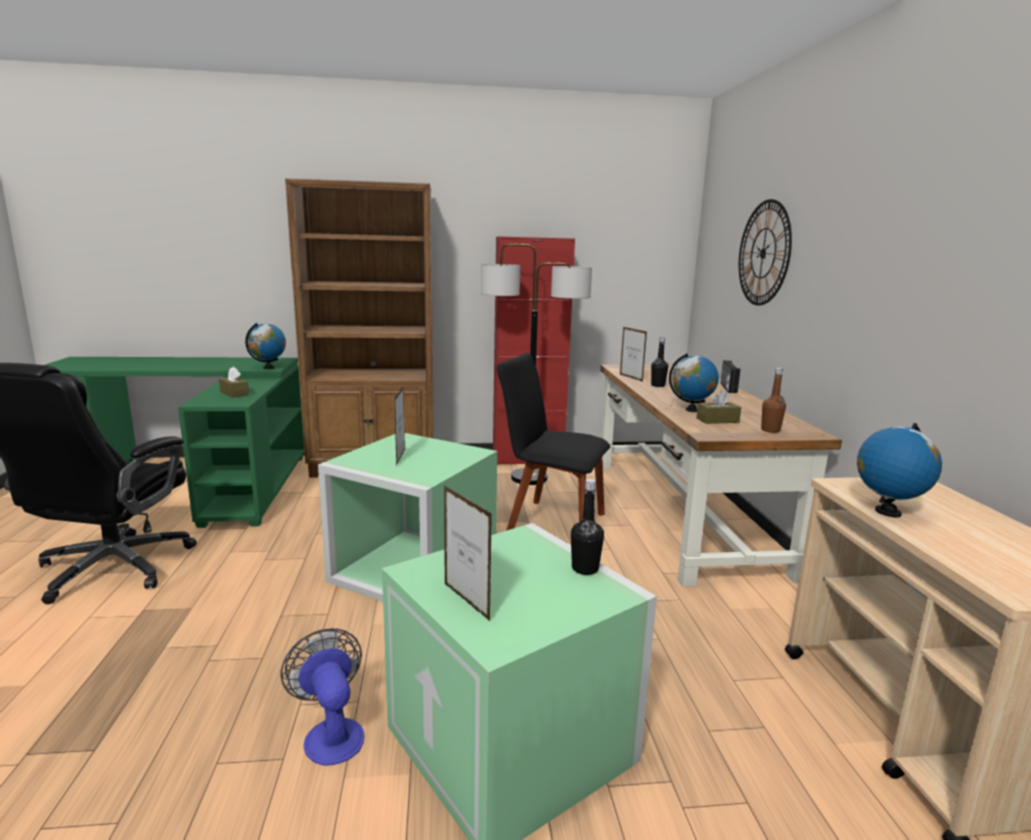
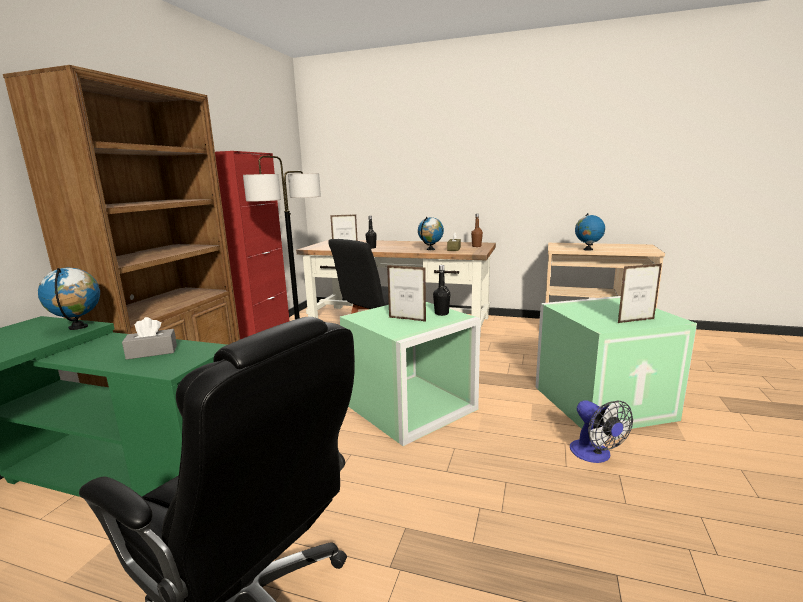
camera: 65 degrees left, 0 degrees up
brown tissue box [219,367,249,398] -> grey tissue box [122,317,177,360]
fan [281,628,365,766] -> fan turned 105 degrees counterclockwise [570,400,633,463]
black bottle [571,479,604,575] -> black bottle moved to [433,265,450,316]
radio [720,360,740,393] -> none
wall clock [739,199,792,306] -> none

